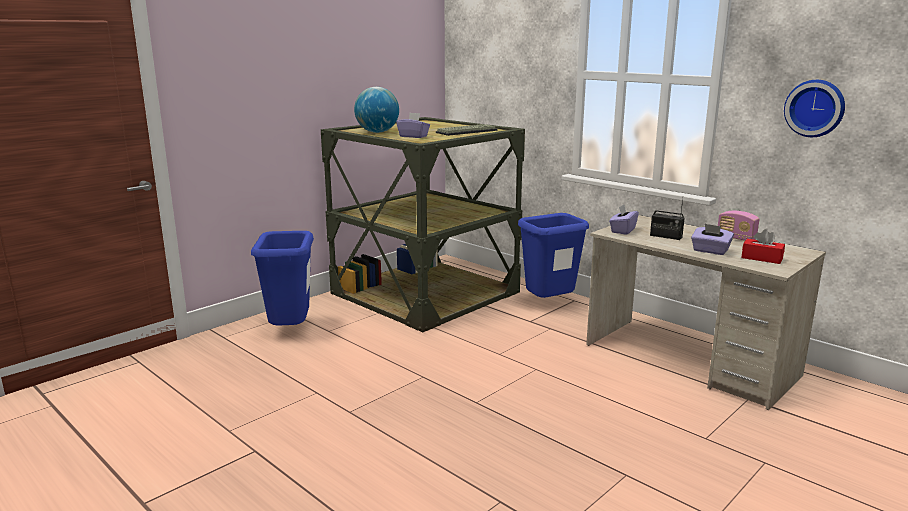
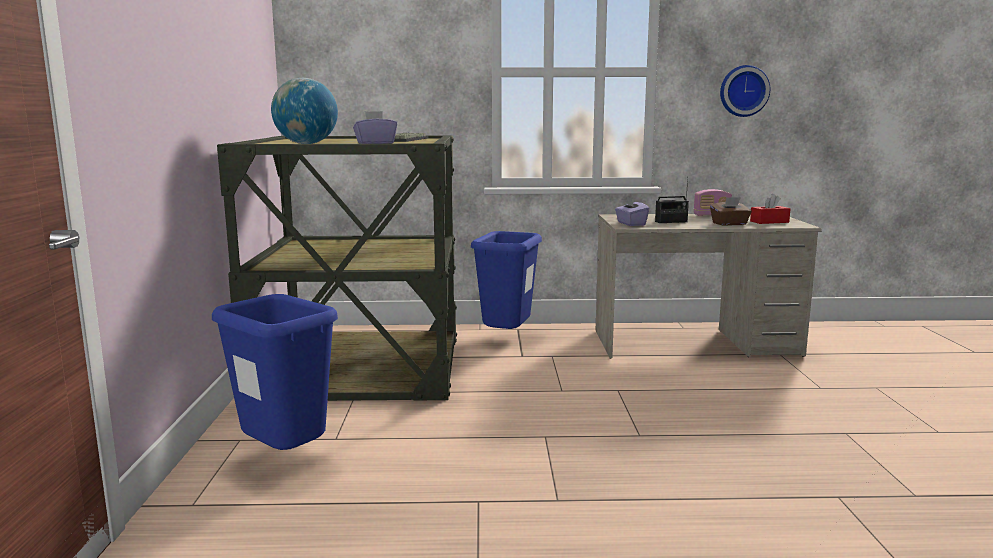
camera: 45 degrees left, 5 degrees down
purple tissue box [691,224,734,255] -> brown tissue box [710,197,752,226]

